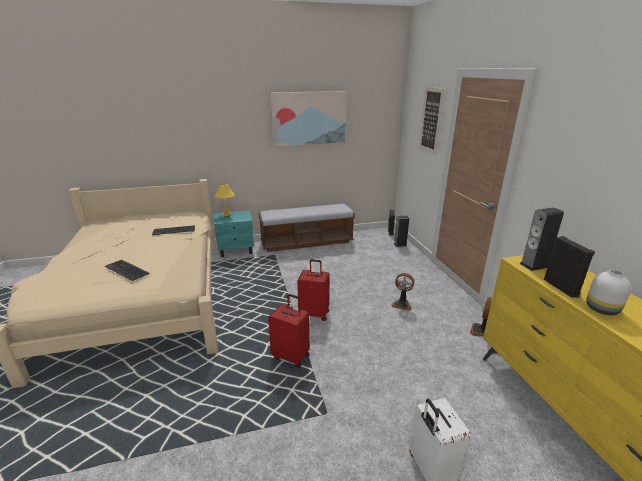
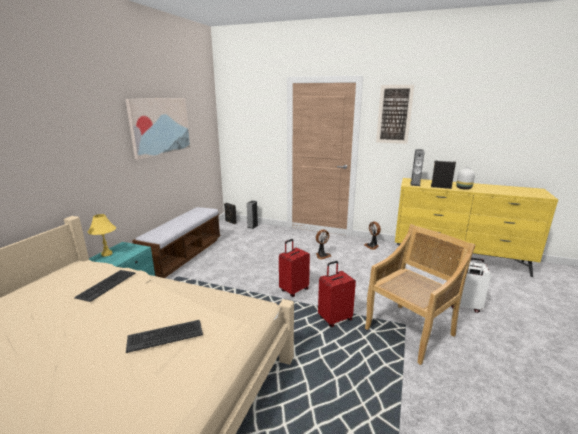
camera: 55 degrees left, 5 degrees down
picture [419,87,445,154] -> picture moved to [376,85,414,144]
none -> beige chair [365,224,475,365]

